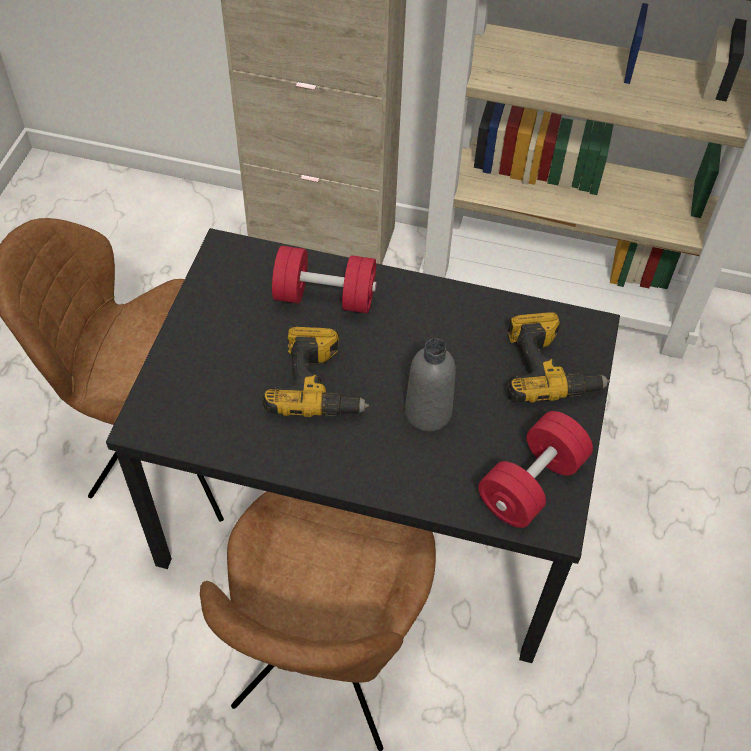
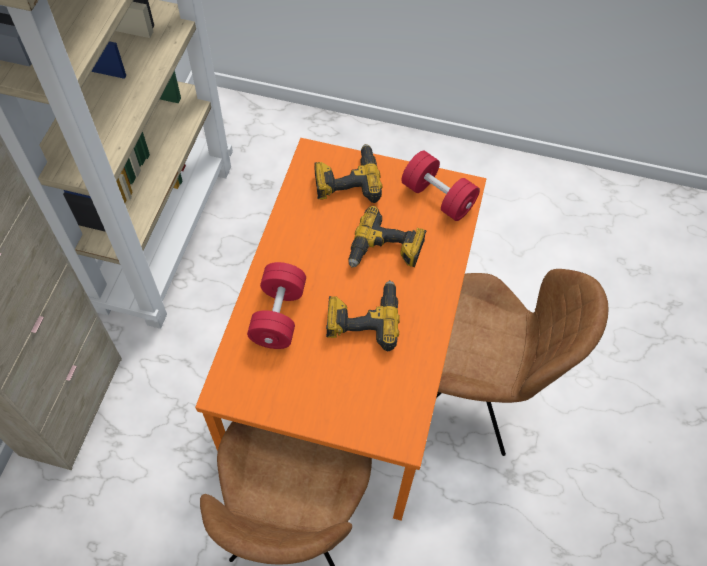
camera: 90 degrees left, 5 degrees up
black dining table [106,228,620,663] -> orange dining table [195,138,486,521]
grey bottle [405,338,456,431] -> power drill [348,206,426,268]

